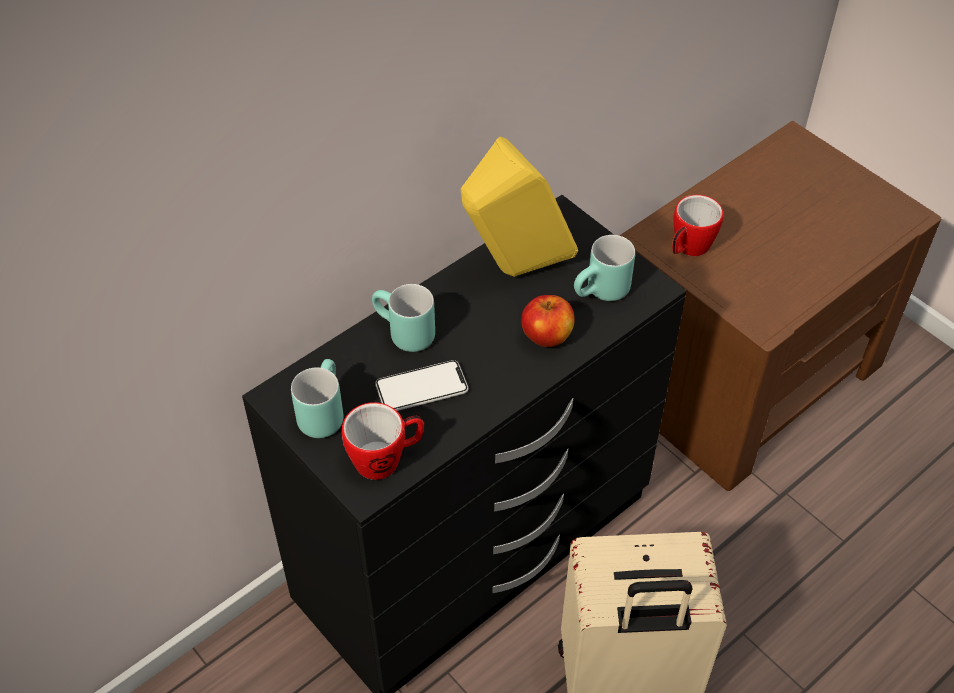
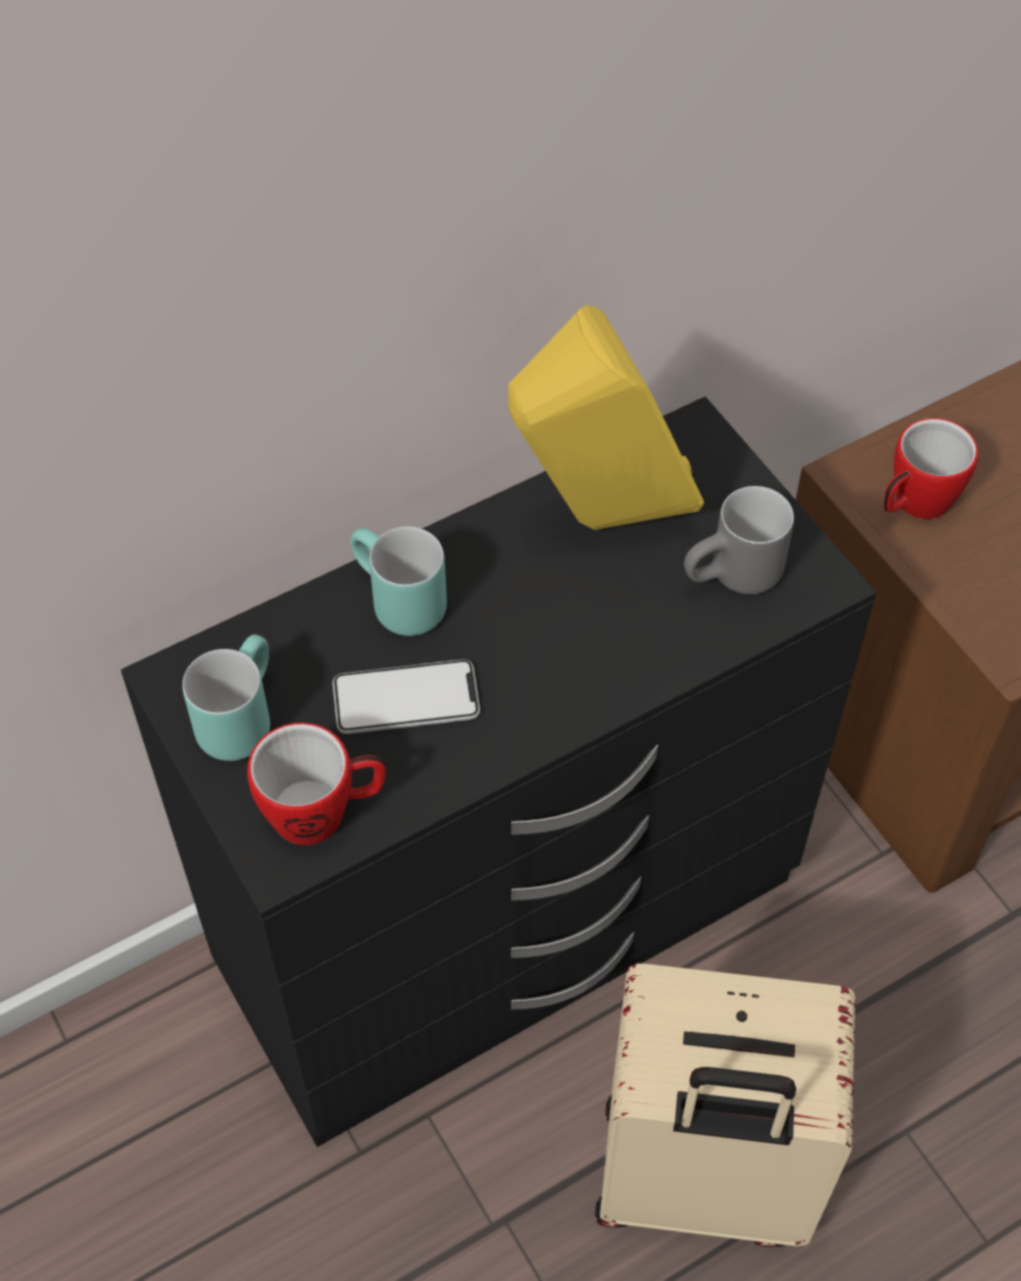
camera: 10 degrees right, 5 degrees up
apple [521,295,575,347] -> none
turquoise mug [574,235,635,301] -> grey mug [684,486,794,594]

